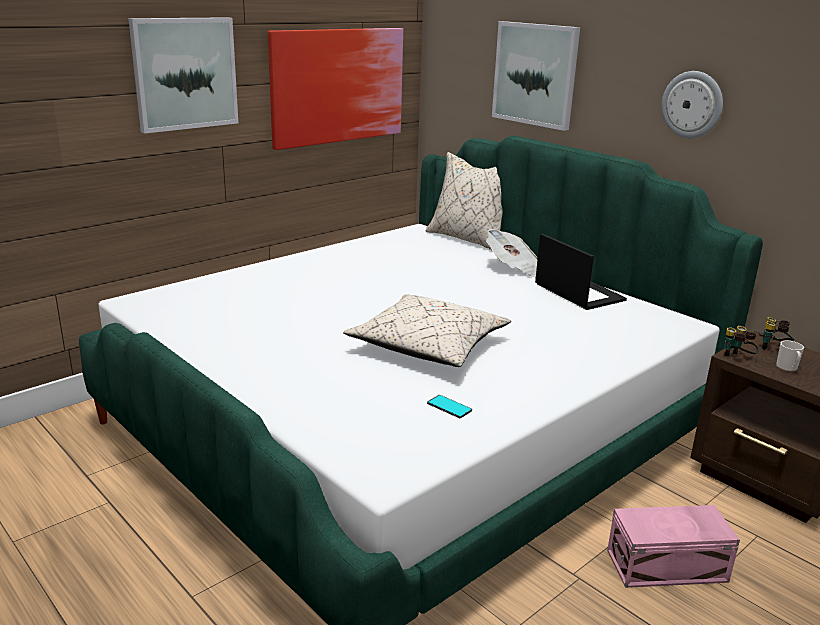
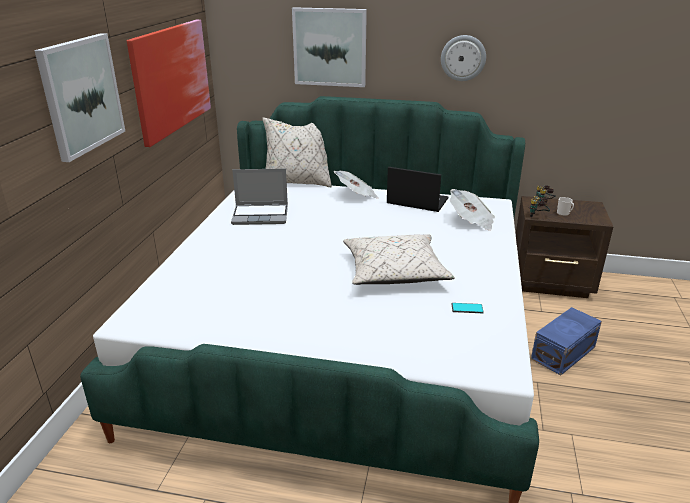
camera: 35 degrees left, 5 degrees up
pink storage box [607,505,740,588] -> blue storage box [531,307,602,375]
none -> laptop [231,169,288,225]
none -> newspaper [450,189,495,230]

